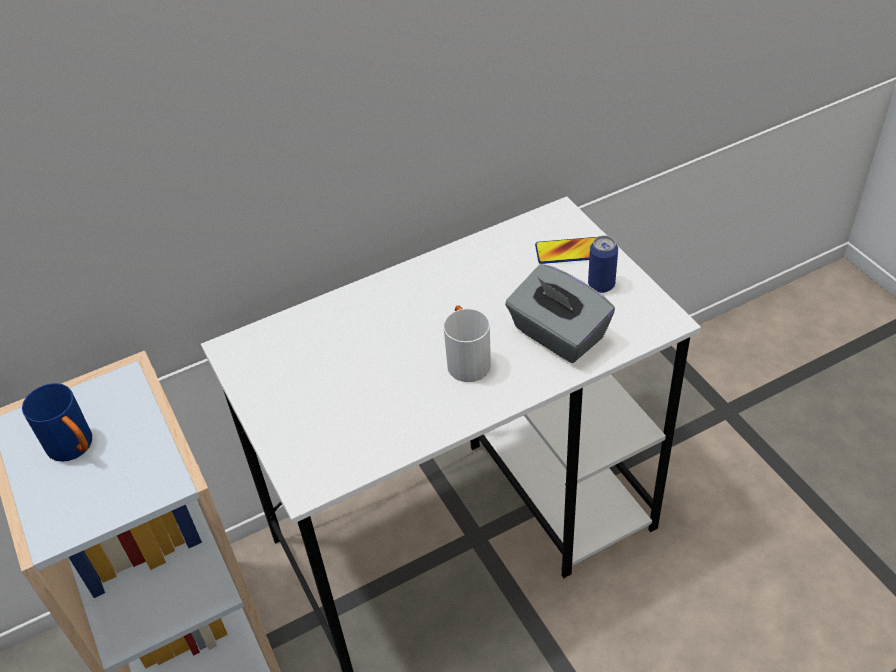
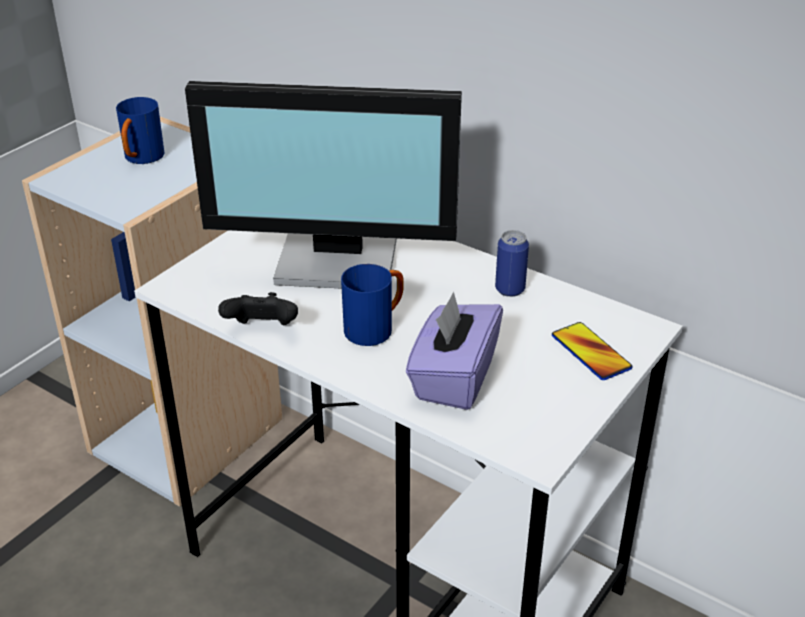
camera: 60 degrees right, 10 degrees down
white mug [443,305,491,382] -> blue mug [341,264,404,346]
grey tissue box [505,264,615,363] -> purple tissue box [406,292,503,410]
can [588,235,618,293] -> can moved to [495,230,529,297]
none -> monitor [185,81,462,289]
none -> black game controller [218,292,298,325]

